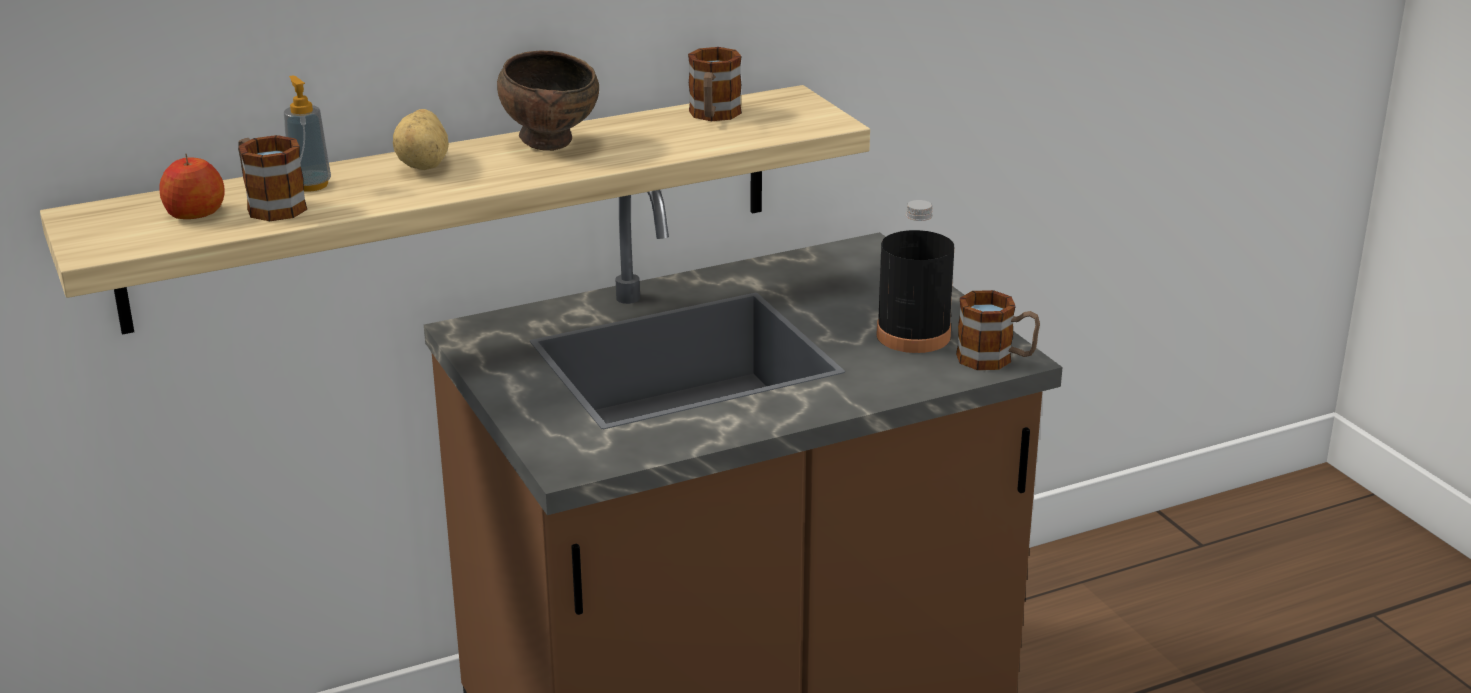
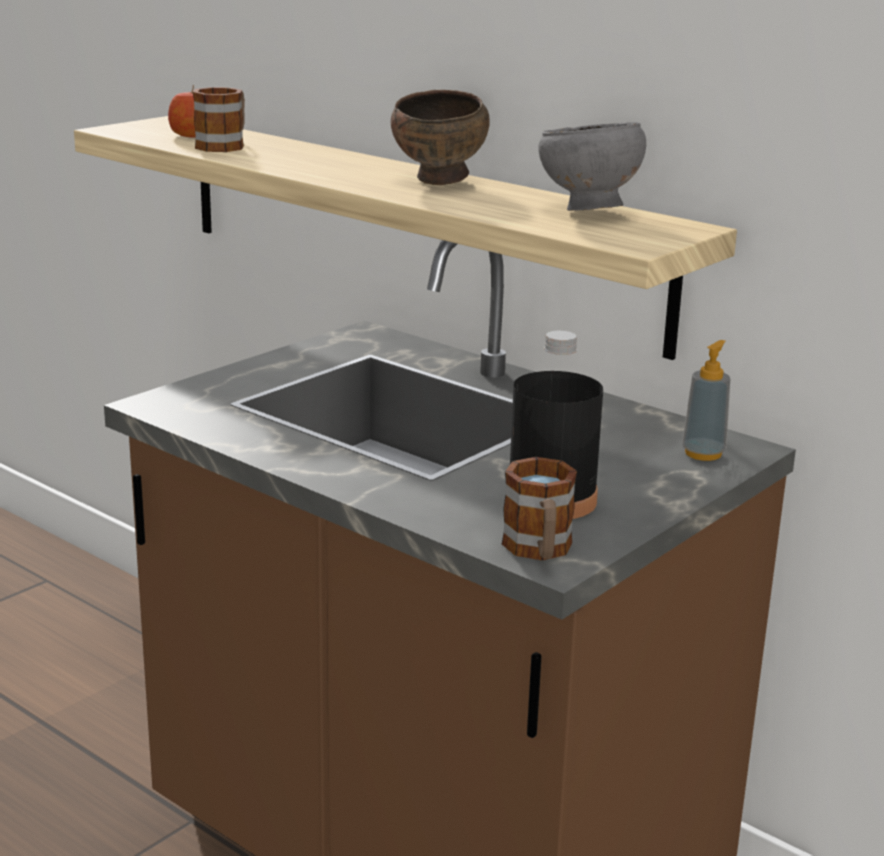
camera: 65 degrees right, 5 degrees down
soap dispenser [284,75,331,192] -> soap dispenser moved to [682,340,730,461]
potato [393,109,449,170] -> none
mug [688,47,742,121] -> grey bowl [538,122,646,211]

